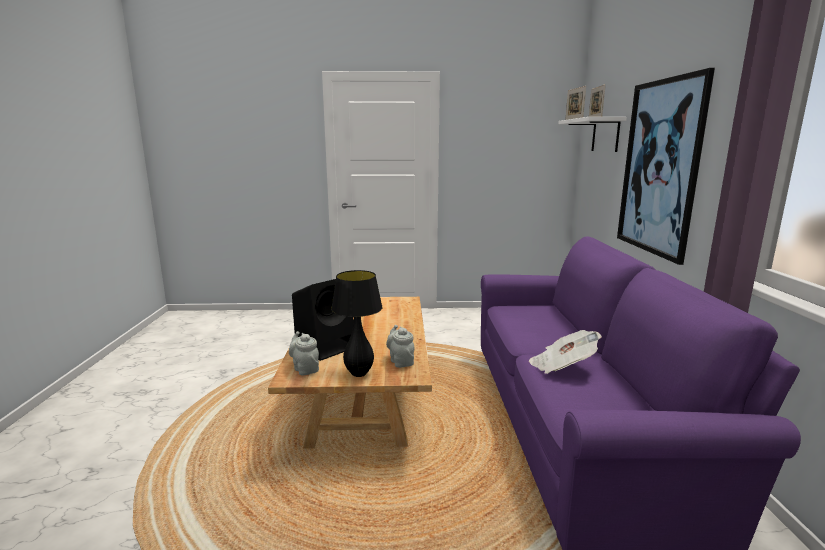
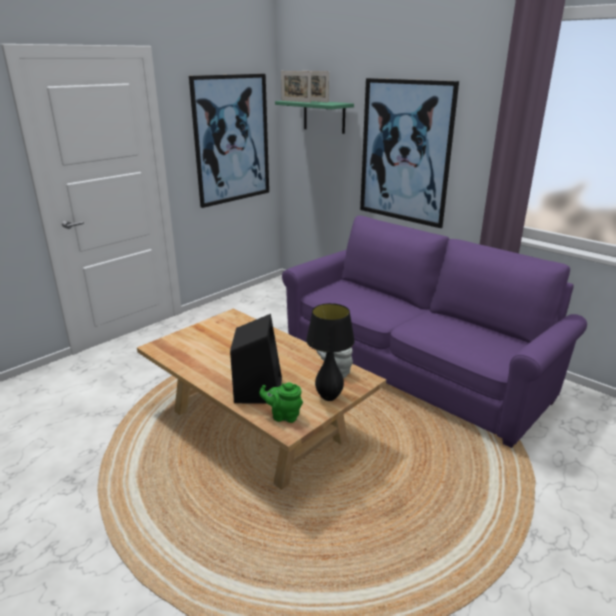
camera: 45 degrees left, 10 degrees up
grey teapot [289,331,319,376] -> green teapot [259,382,303,423]
newspaper [529,330,602,374] -> none
white shelf [558,117,627,152] -> green shelf [275,101,354,134]
none -> picture [189,74,269,208]

